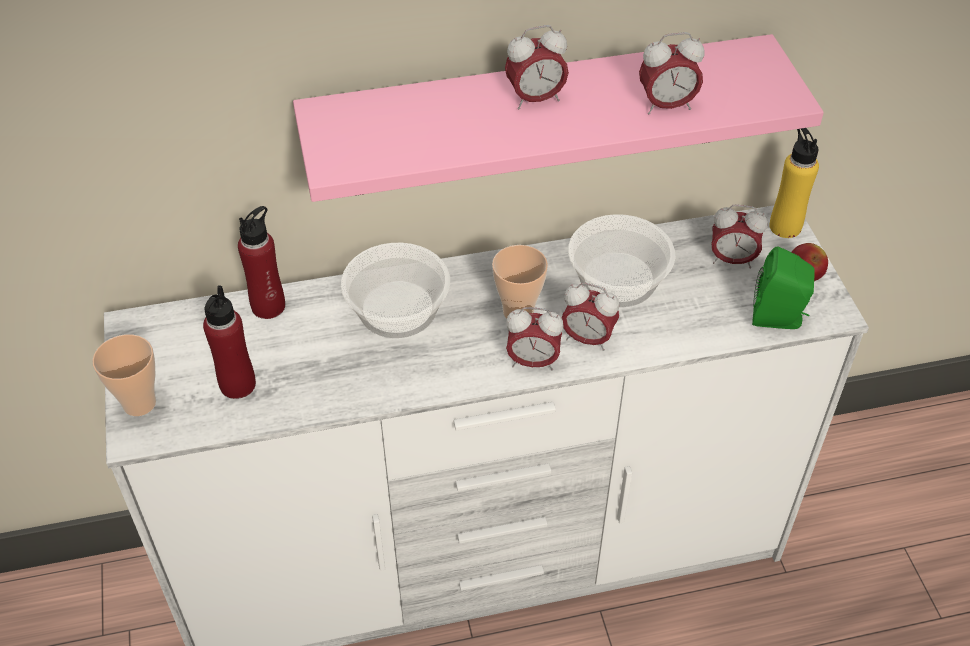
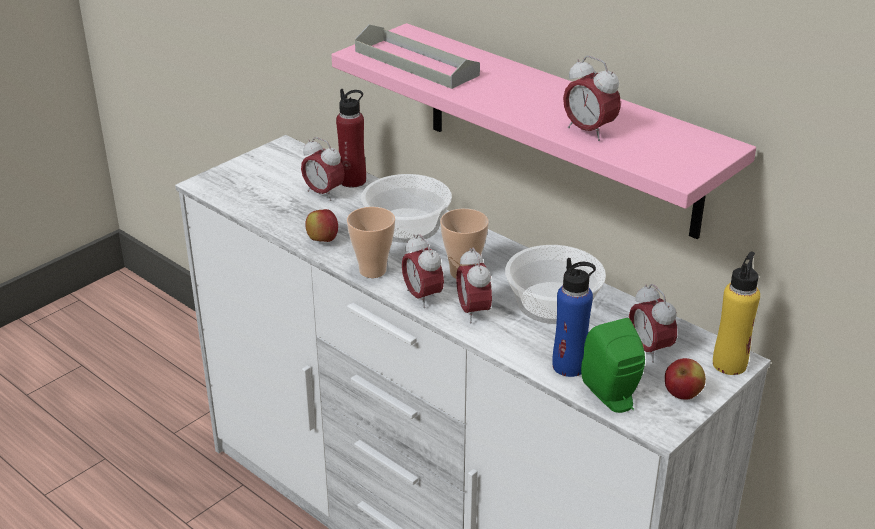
camera: 55 degrees right, 15 degrees down
cup [92,334,156,416] -> cup moved to [347,207,395,278]
red bottle [203,285,256,399] -> none
alarm clock [505,25,569,109] -> alarm clock moved to [301,137,345,201]
none -> apple [305,209,338,242]
none -> grey tray [355,24,480,89]
none -> blue bottle [552,258,596,377]

